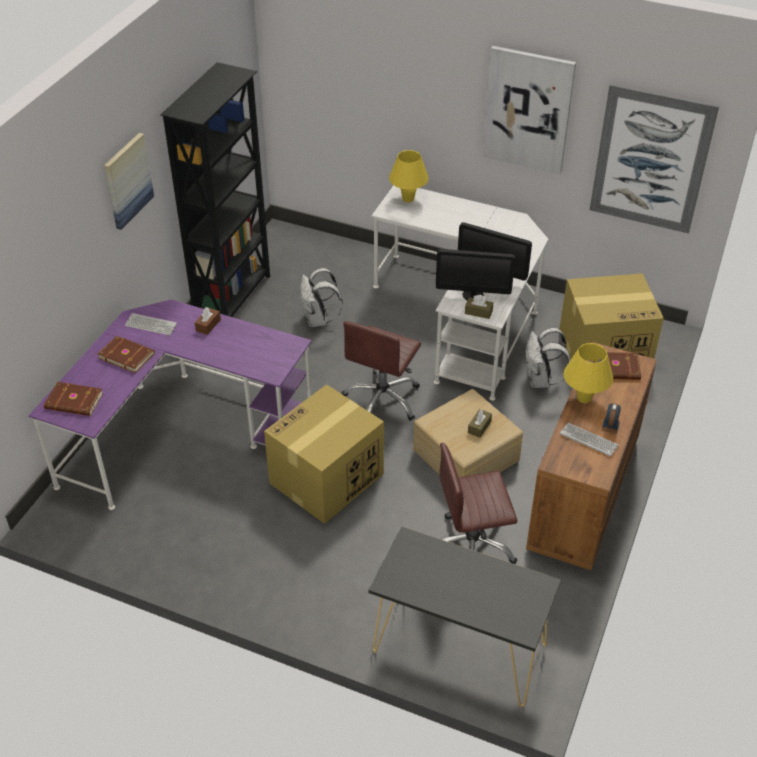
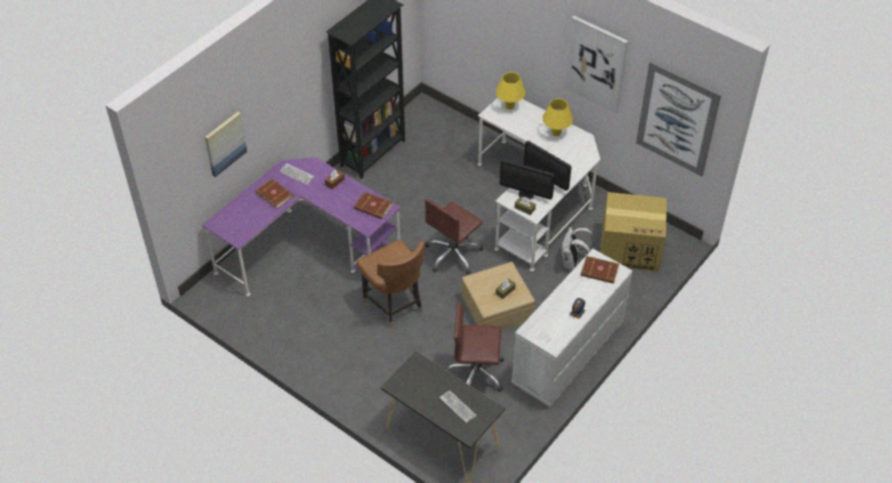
camera: 15 degrees right, 5 degrees up
brown book [44,382,103,416] -> brown book moved to [354,192,393,219]
picture [104,133,154,230] -> picture moved to [205,112,247,177]
cardboard box [264,384,384,524] -> brown chair [356,240,424,328]
white backpack [300,268,343,327] -> none
brown dresser [526,342,656,570] -> white dresser [511,249,632,407]
keyboard [560,423,619,456] -> keyboard moved to [439,390,477,423]
yellow table lamp [563,343,613,403] -> yellow table lamp moved to [542,99,573,136]

